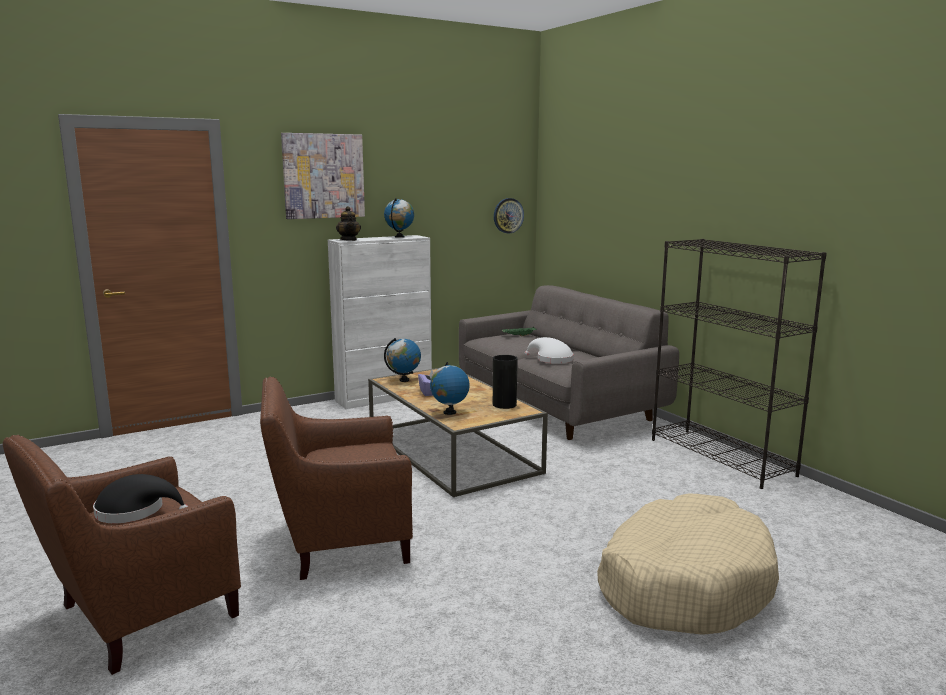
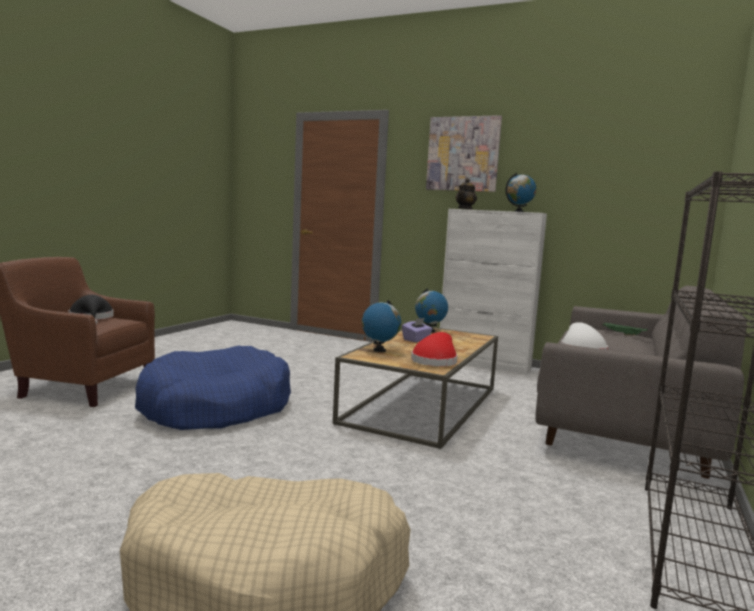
camera: 55 degrees right, 5 degrees down
brown armchair [260,377,413,580] -> blue dog bed [135,346,291,430]
vase [493,355,518,409] -> red hat [411,332,458,366]
wall clock [494,198,524,233] -> none

